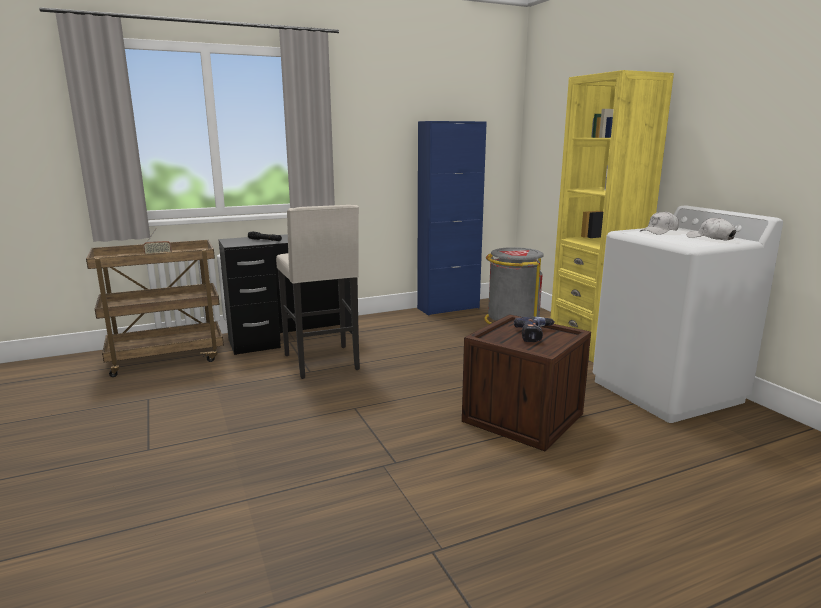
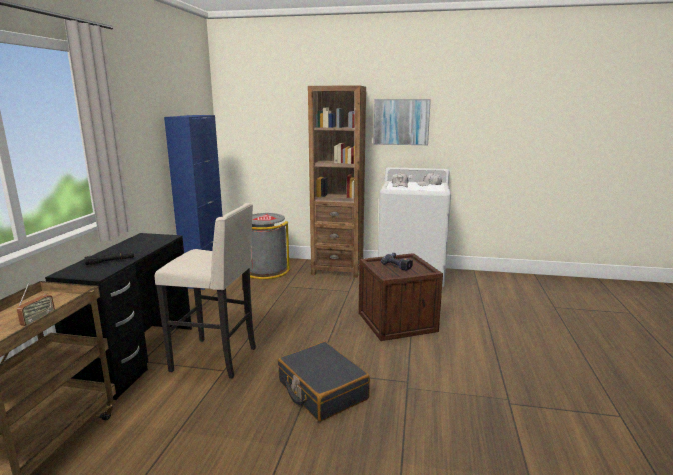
camera: 55 degrees left, 0 degrees up
yellow bookcase [550,70,674,362] -> brown bookcase [308,85,366,278]
none -> black suitcase [278,341,370,422]
none -> picture [373,99,431,145]

